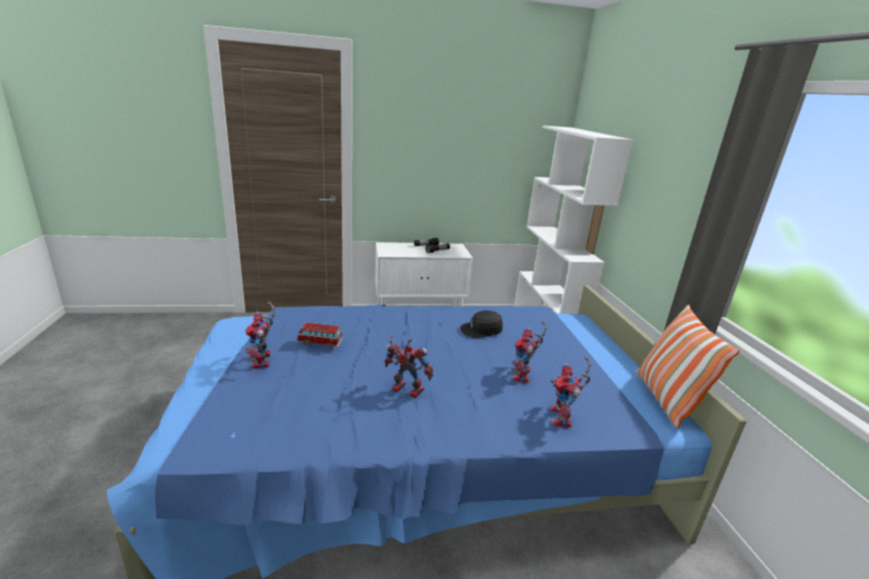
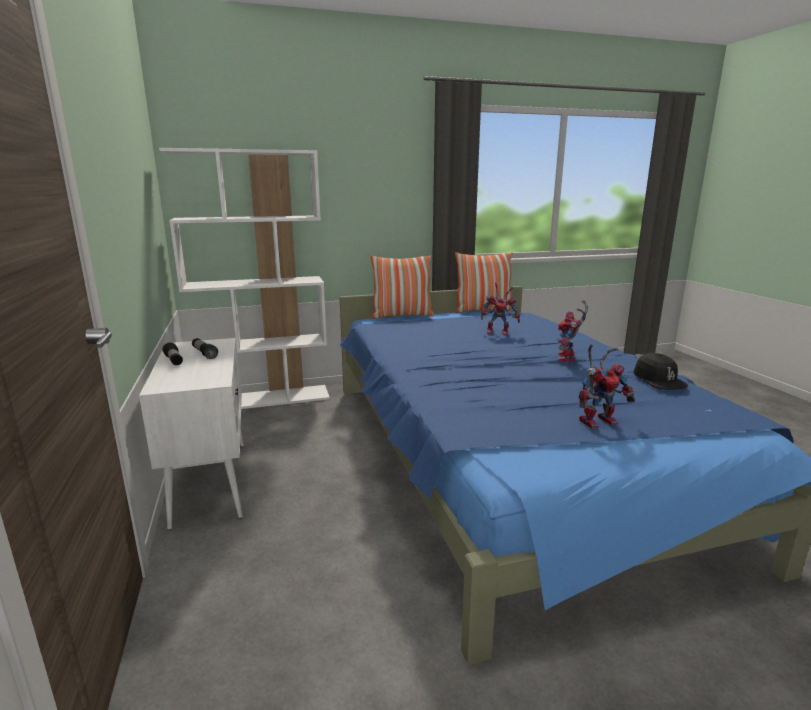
camera: 95 degrees left, 5 degrees down
toy car [297,323,343,348] -> none
black cap [460,310,503,338] -> black cap moved to [634,353,688,390]
toy robot [550,356,591,428] -> none
none -> pillow [370,255,434,319]

